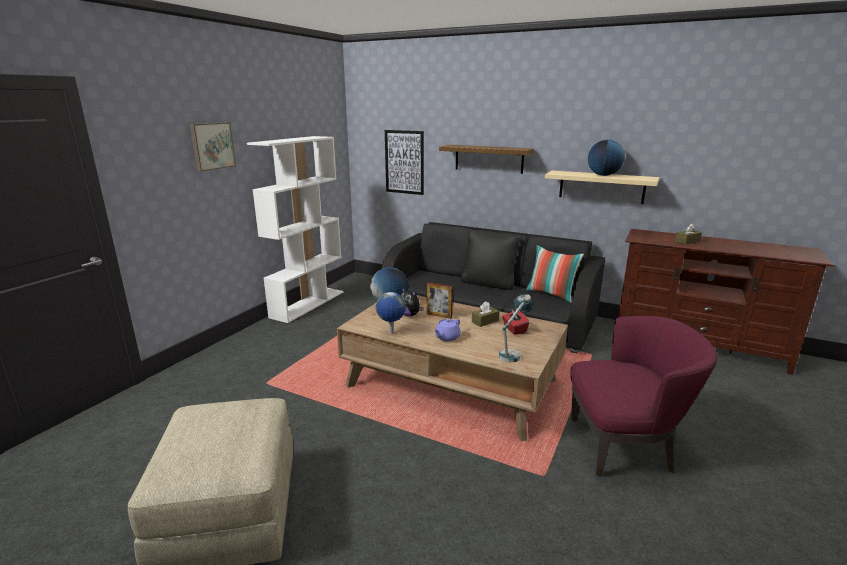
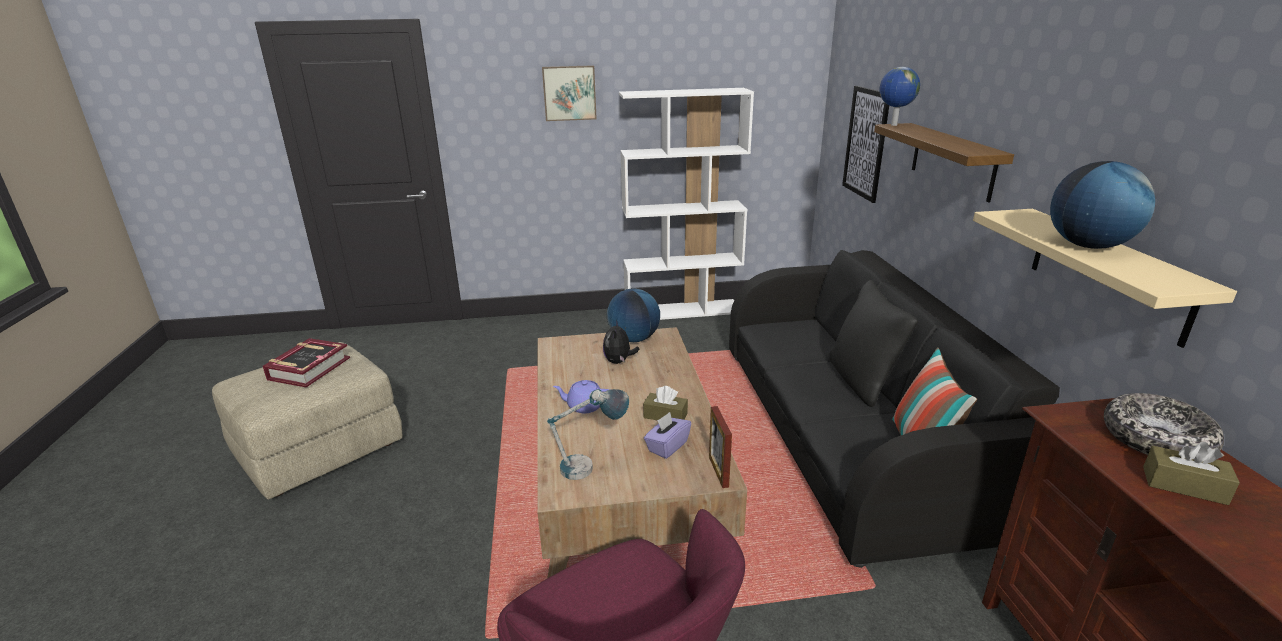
camera: 55 degrees right, 5 degrees up
globe [376,292,406,334] -> globe moved to [879,67,920,126]
picture frame [427,282,453,319] -> picture frame moved to [709,406,732,488]
red tissue box [502,310,529,335] -> purple tissue box [644,412,691,459]
none -> book [263,338,350,387]
none -> bowl [1104,393,1224,455]

